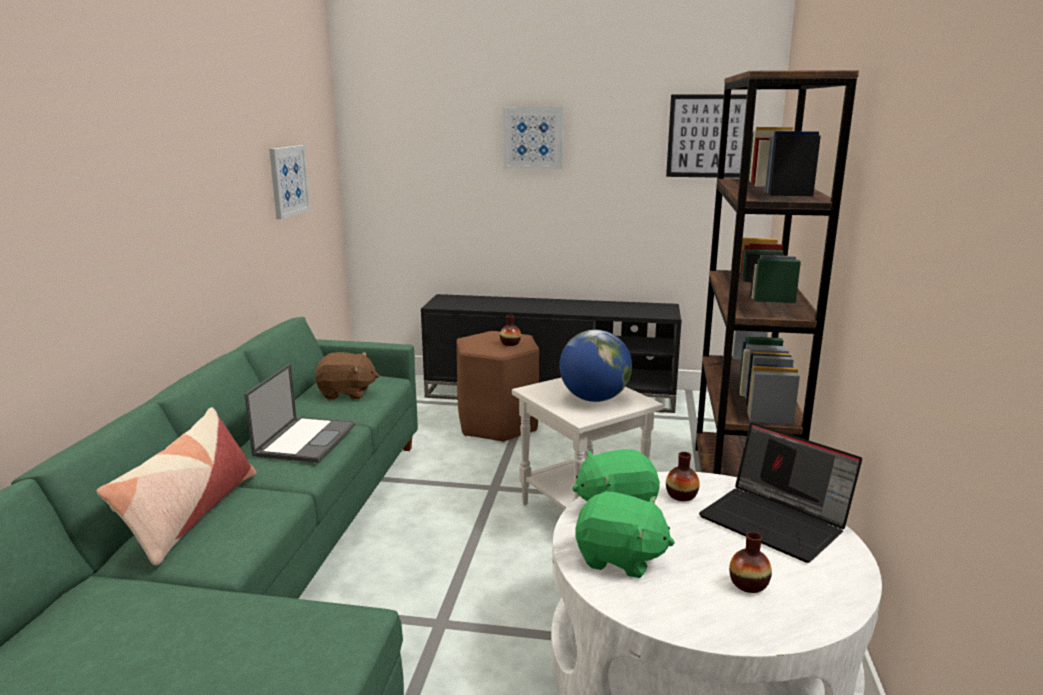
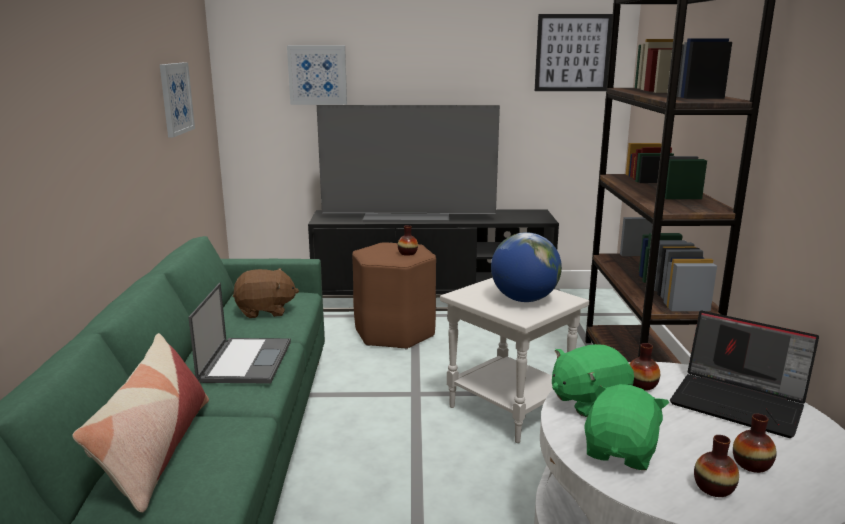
camera: 10 degrees left, 0 degrees up
picture [503,107,564,169] -> picture moved to [287,46,347,105]
green plush toy [575,491,675,578] -> green plush toy turned 75 degrees counterclockwise [584,384,669,470]
none -> television [317,105,500,223]
none -> vase [694,435,739,497]

